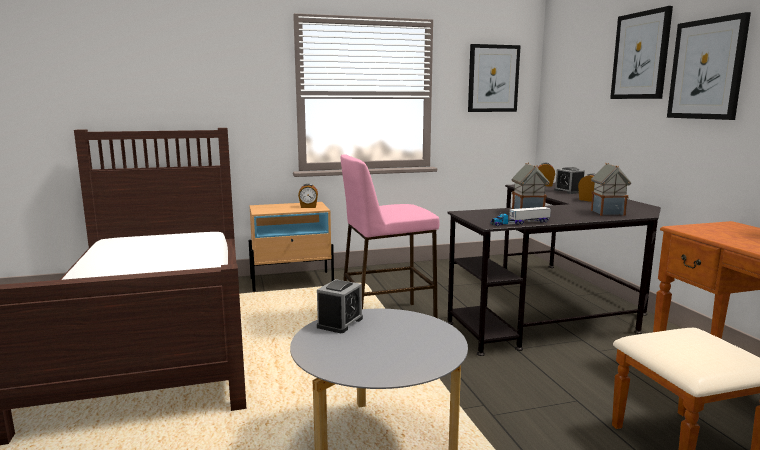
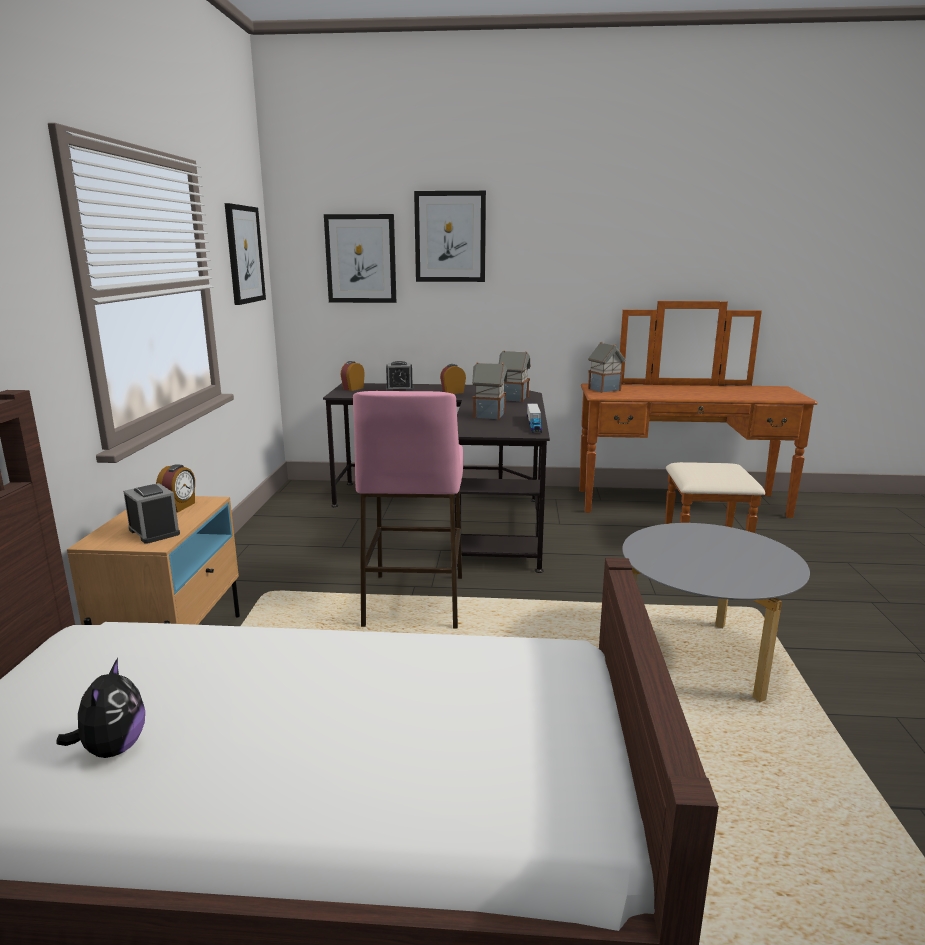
camera: 70 degrees left, 5 degrees up
alarm clock [317,279,363,333] -> alarm clock moved to [123,483,180,544]
picture [667,12,751,120] -> picture moved to [324,214,396,303]
none -> plush toy [56,658,145,758]
none -> toy house [588,342,625,393]

